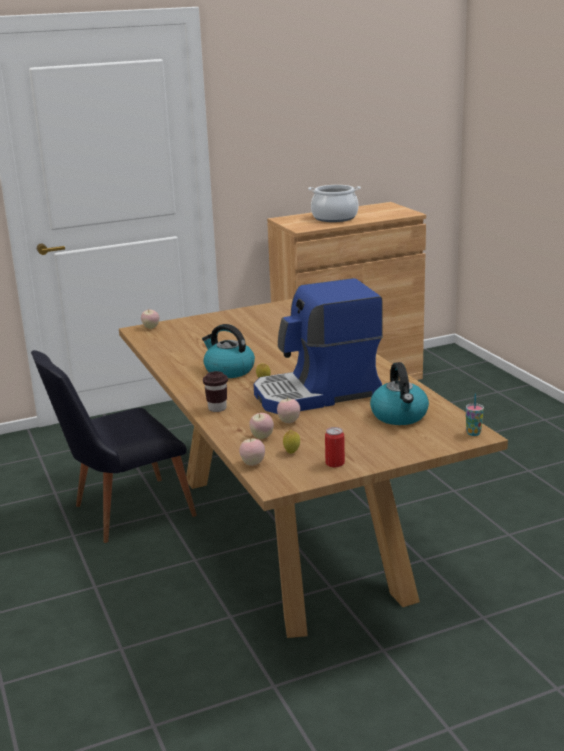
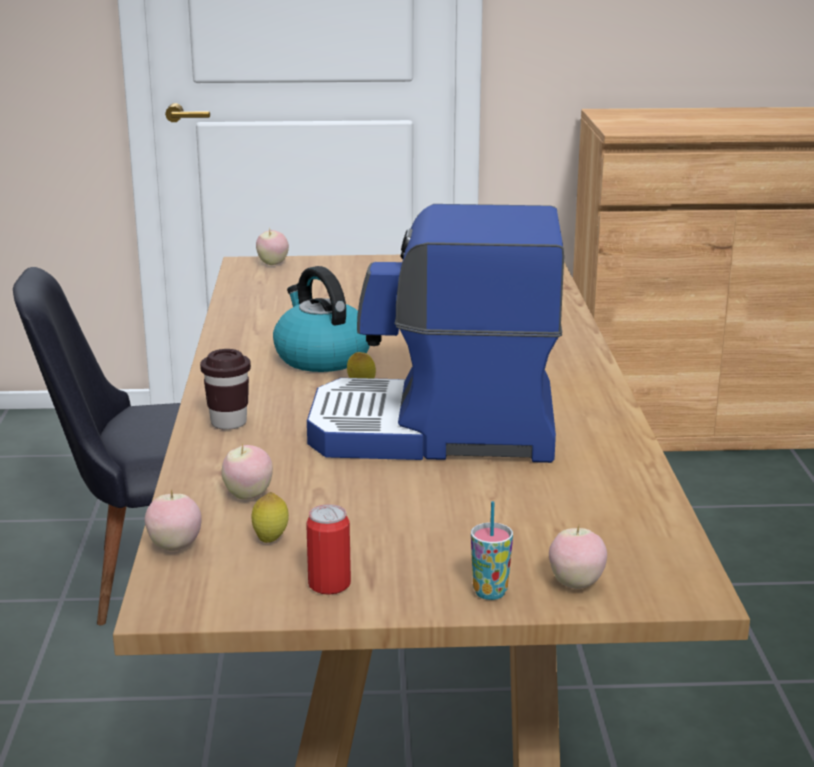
camera: 20 degrees right, 0 degrees up
apple [277,397,300,423] -> apple moved to [549,525,607,589]
cooking pot [308,185,361,222] -> none
kettle [370,362,429,425] -> none
cup [466,394,484,436] -> cup moved to [471,501,513,600]

